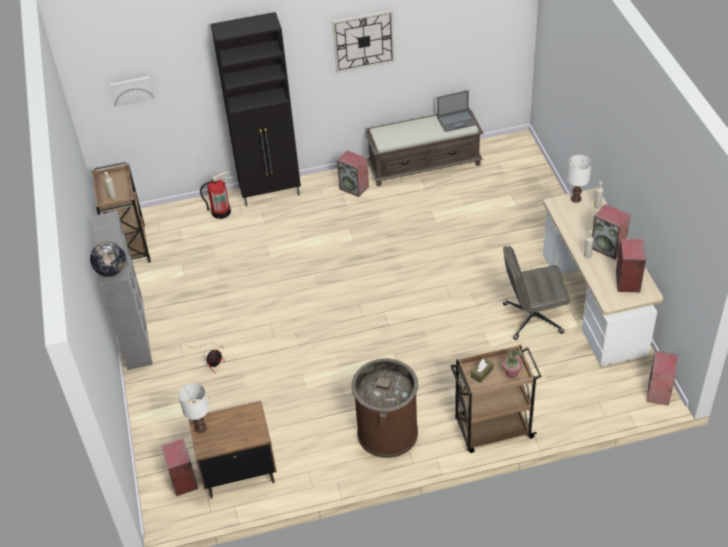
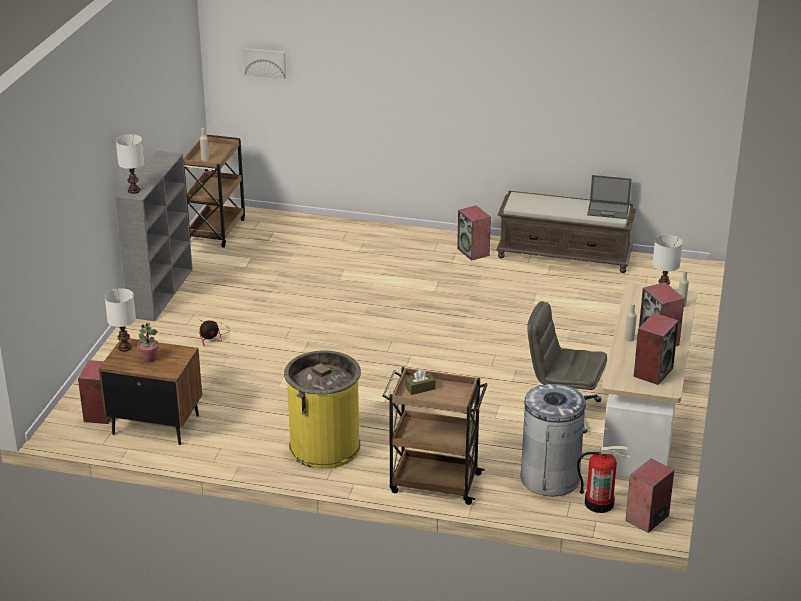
camera: 25 degrees right, 15 degrees down
globe [90,241,126,277] -> white table lamp [116,134,144,194]
fire extinguisher [200,171,233,219] -> fire extinguisher moved to [577,446,630,513]
black cabinet [211,12,301,206] -> none
wall clock [332,10,395,73] -> none
brown trash can [351,358,418,458] -> yellow trash can [284,350,361,469]
potted plant [502,347,522,378] -> potted plant moved to [137,323,159,362]
none -> grey trash can [520,384,586,496]

